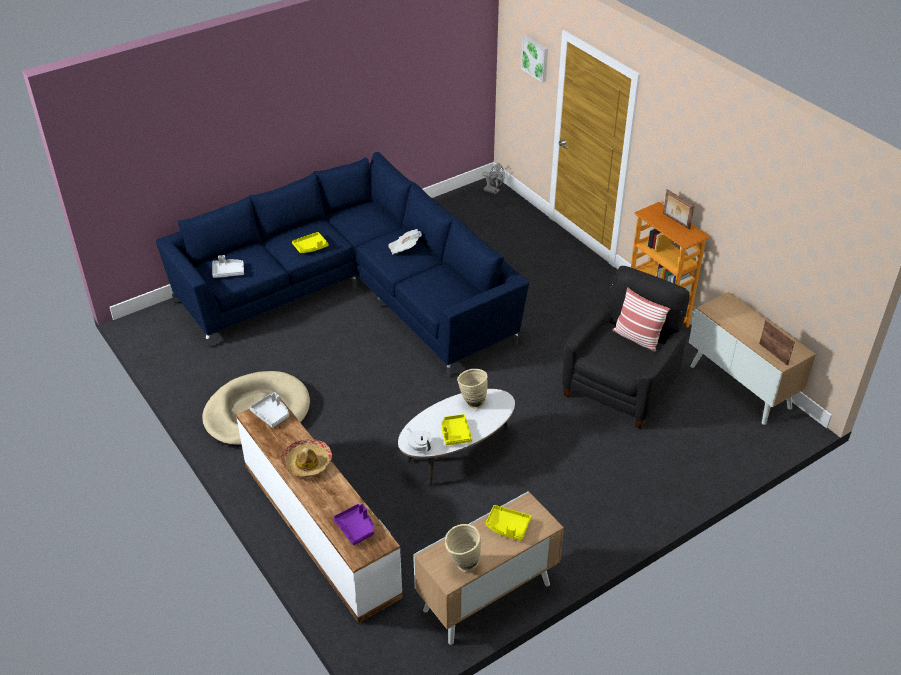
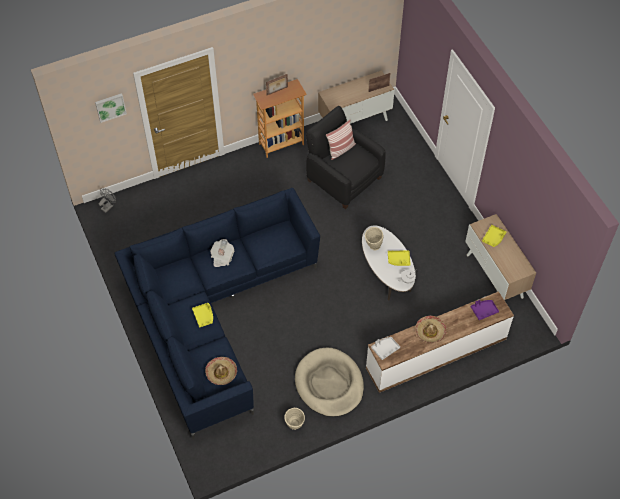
camera: 80 degrees left, 15 degrees up
grey tray [213,255,244,278] -> hat [205,357,237,385]
beige vase [445,524,481,572] -> beige vase moved to [284,408,305,430]

